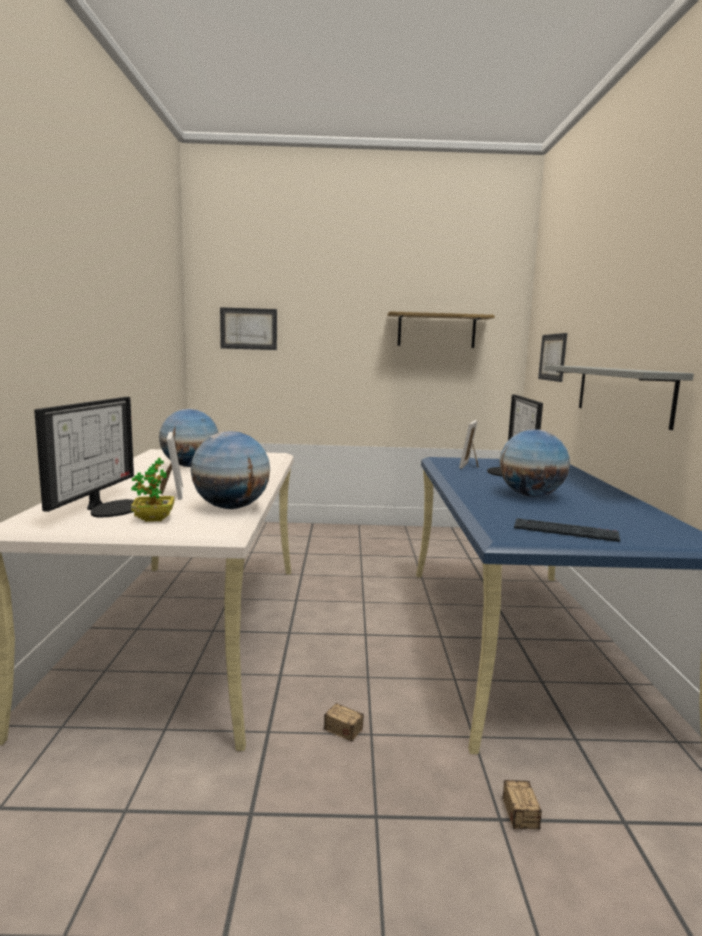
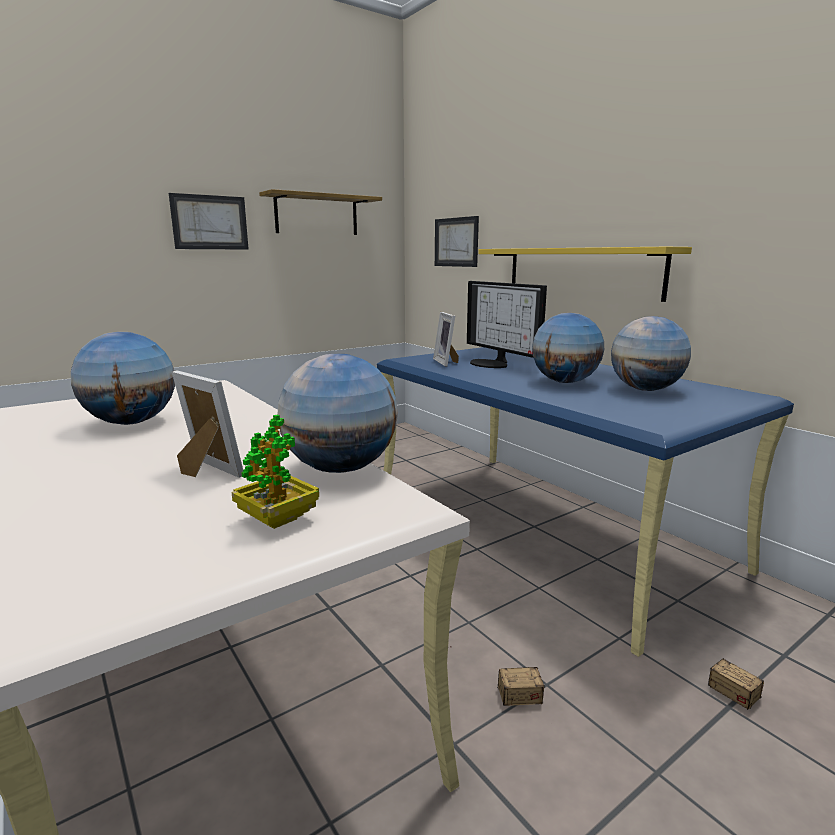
camera: 35 degrees left, 5 degrees up
monitor [34,397,134,517] -> none
picture [220,307,277,350] -> picture moved to [169,193,249,250]
keyboard [514,518,620,542] -> none
grey shelf [545,365,694,430] -> yellow shelf [478,247,692,302]
none -> globe [611,316,691,391]

